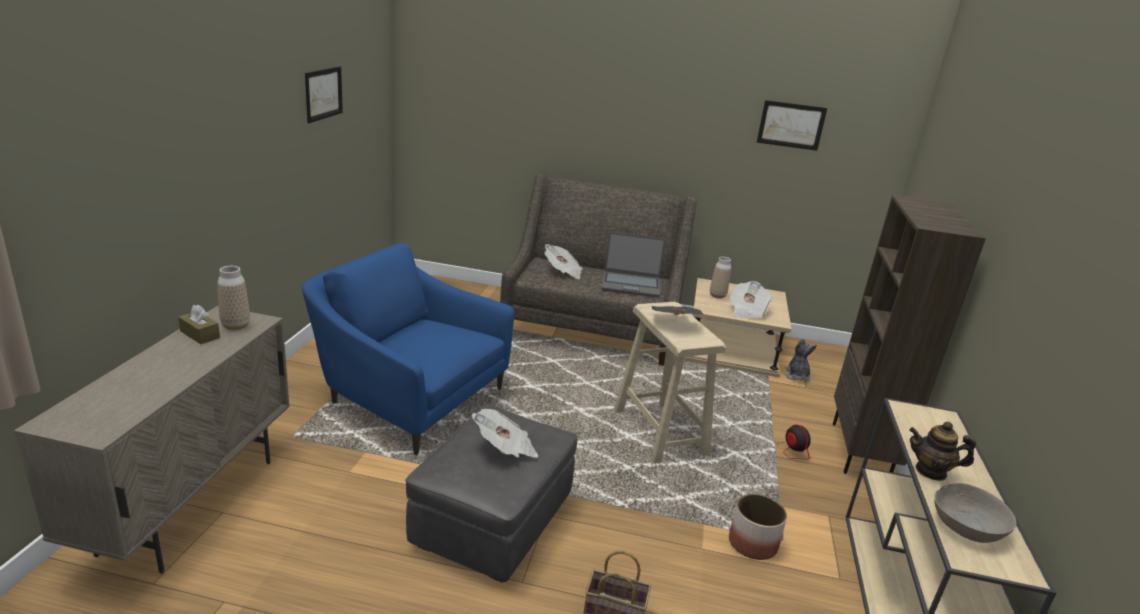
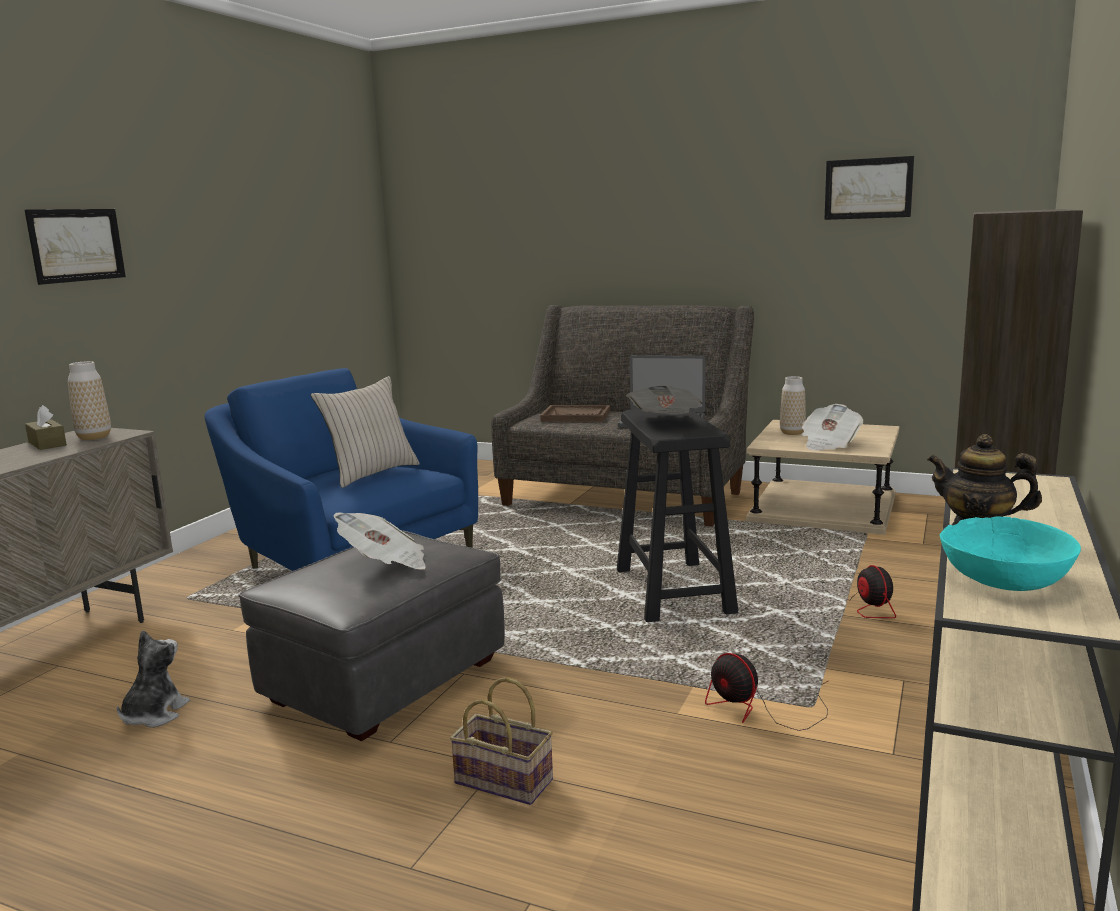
camera: 15 degrees right, 10 degrees down
picture [305,66,343,123] -> picture moved to [25,209,126,285]
newspaper [545,244,583,279] -> brown tray [540,405,610,422]
beige stool [614,302,726,464] -> black stool [617,409,739,622]
planter [729,494,787,560] -> fan [705,653,828,731]
plush toy [785,338,817,382] -> plush toy moved to [117,630,190,727]
grey bowl [934,483,1016,543] -> turquoise bowl [939,516,1081,591]
none -> beige pillow [311,376,420,488]

